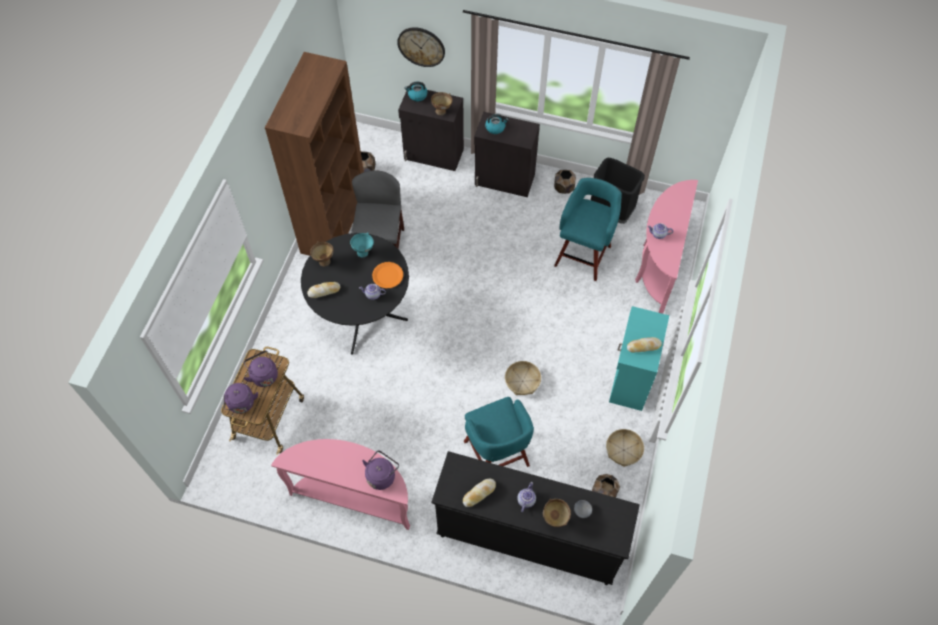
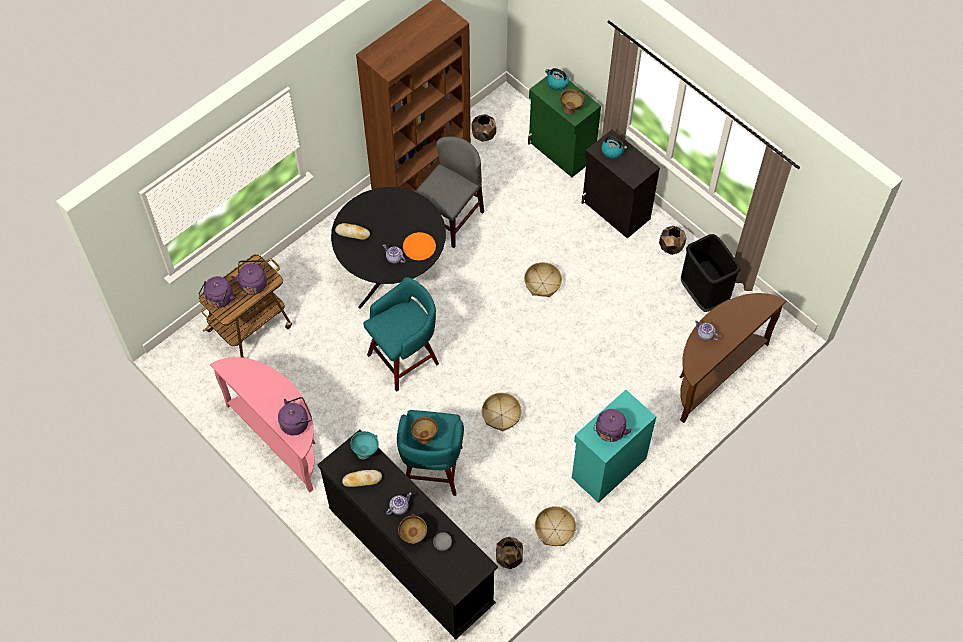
camera: 30 degrees right, 0 degrees up
brown bowl [310,241,334,267] -> brown bowl moved to [411,415,438,445]
turquoise bowl [350,232,374,258] -> turquoise bowl moved to [351,431,379,459]
wall clock [397,27,445,67] -> none
black cabinet [398,87,464,171] -> green cabinet [528,75,601,177]
turquoise stool [554,178,622,281] -> turquoise stool moved to [363,277,439,392]
bread [627,337,662,353] -> purple kettle [593,409,632,442]
pink console table [635,180,698,314] -> brown console table [679,293,786,423]
none -> basket [524,262,562,297]

